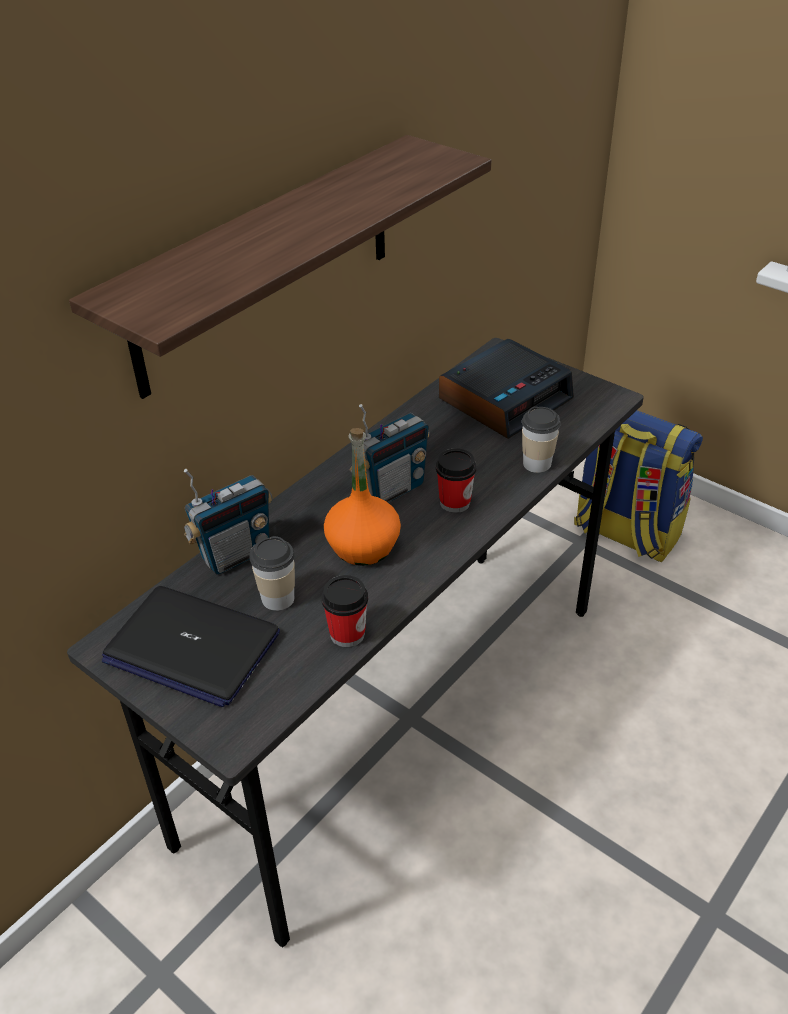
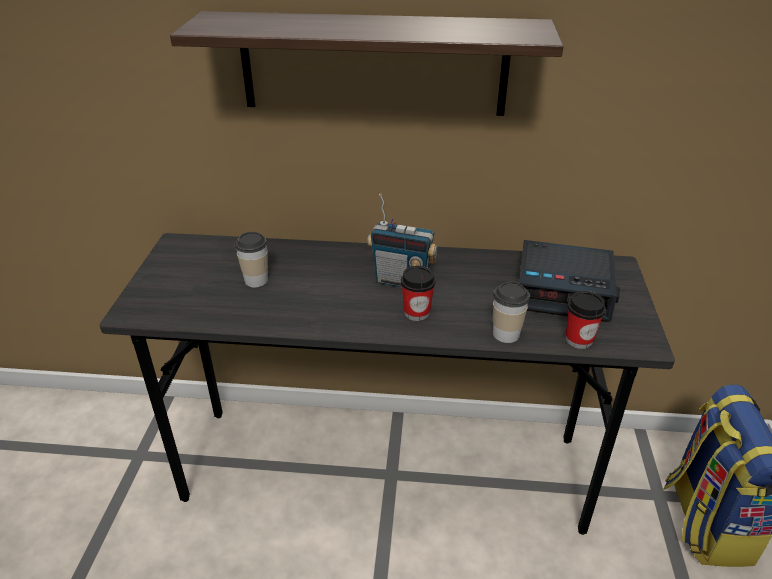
camera: 55 degrees right, 5 degrees down
laptop [102,586,280,707] -> none
radio [184,469,273,575] -> none
cup [322,575,368,647] -> cup moved to [565,291,606,349]
orange bottle [324,428,401,566] -> none

